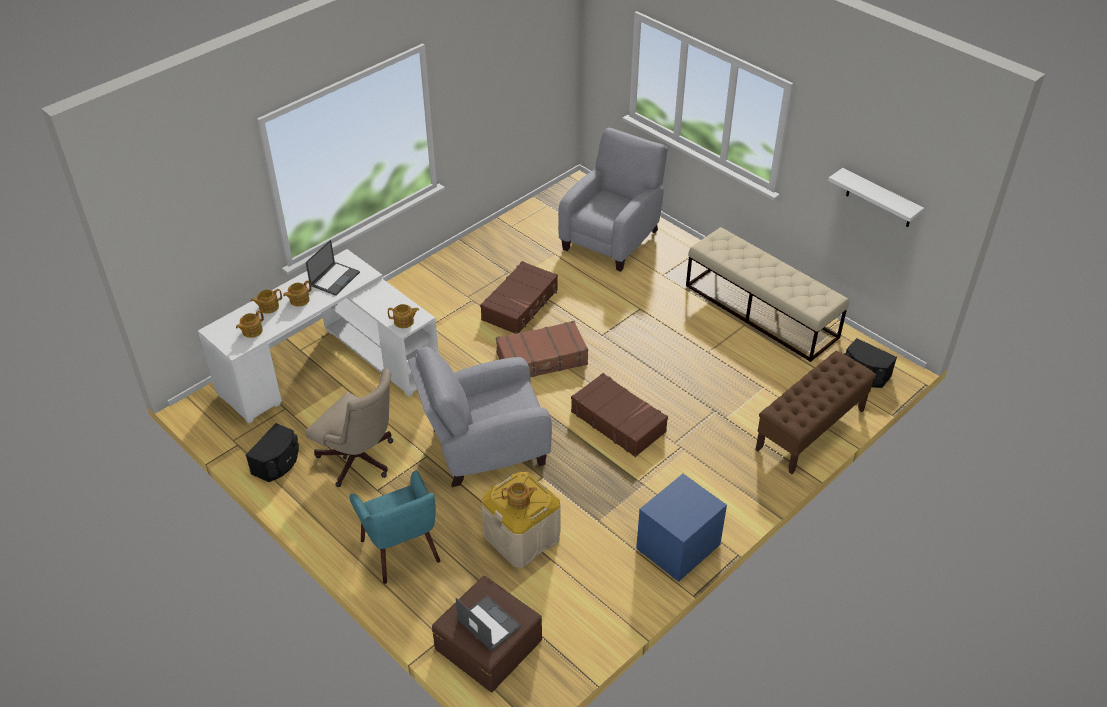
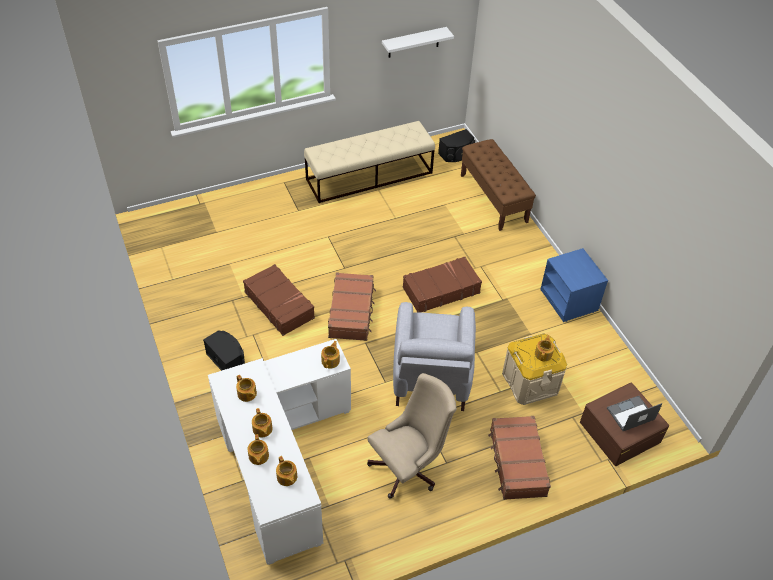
camera: 70 degrees left, 5 degrees up
black speaker [246,423,299,482] -> black speaker moved to [203,330,245,371]
laptop [306,240,360,296] -> teapot [236,375,257,402]
turquoise armchair [350,470,440,584] -> brown suitcase [488,416,551,500]
grey armchair [558,128,668,272] -> none

